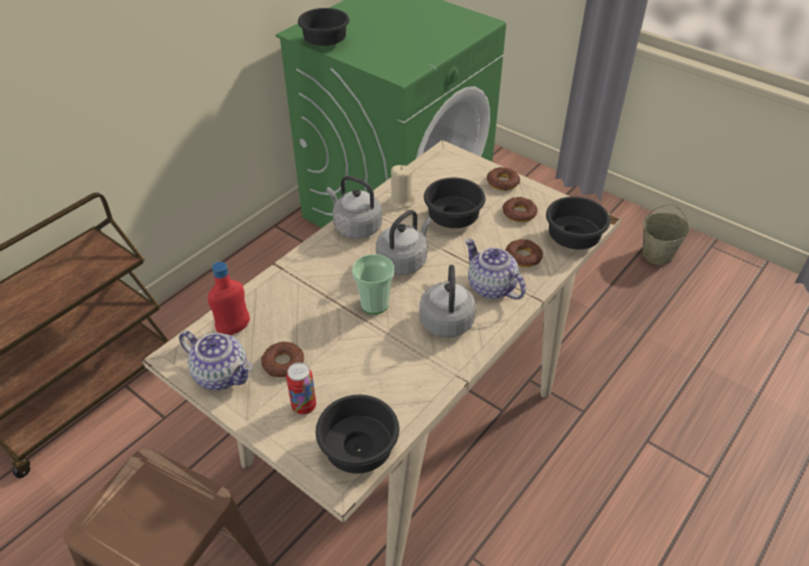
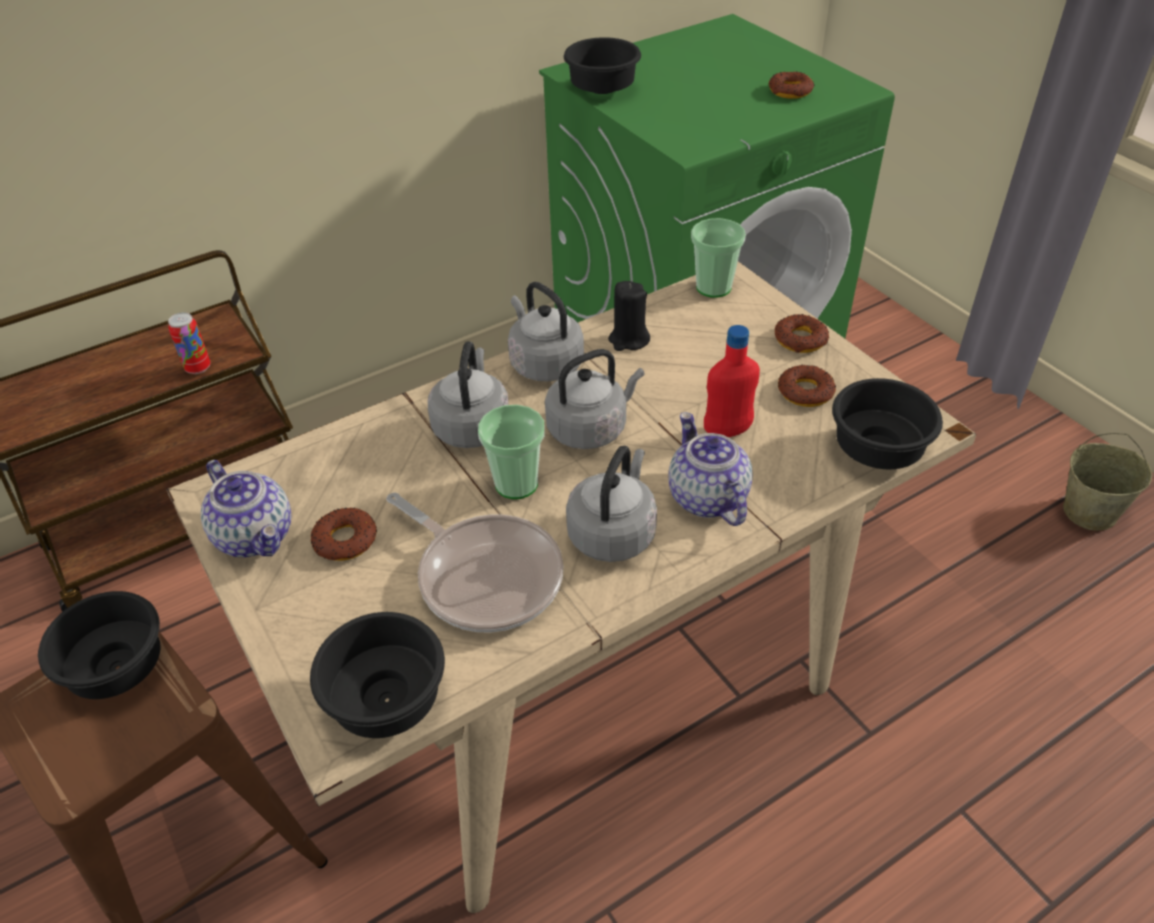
camera: 20 degrees right, 0 degrees up
red bottle [208,262,250,335] -> red bottle moved to [704,325,760,437]
can [286,362,316,415] -> can moved to [168,312,210,374]
beige candle [389,165,415,210] -> black candle [608,281,650,351]
black bowl [424,178,486,228] -> black bowl moved to [38,591,160,699]
donut [506,239,543,267] -> donut moved to [769,72,814,99]
none -> frying pan [386,492,564,632]
none -> grey kettle [428,341,509,448]
none -> cup [691,218,746,298]

